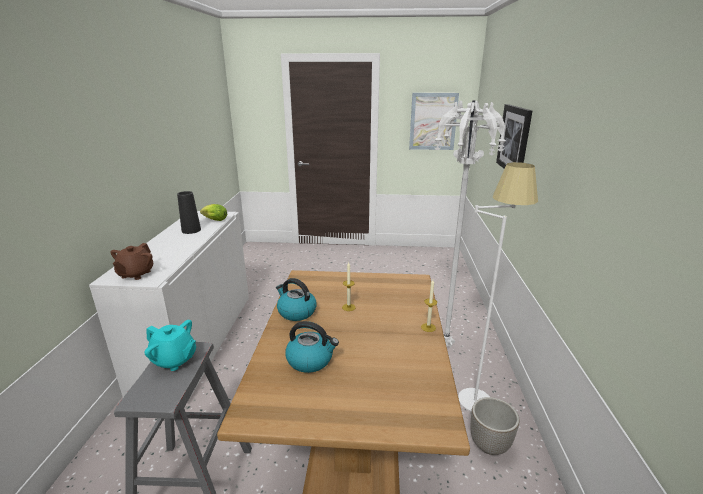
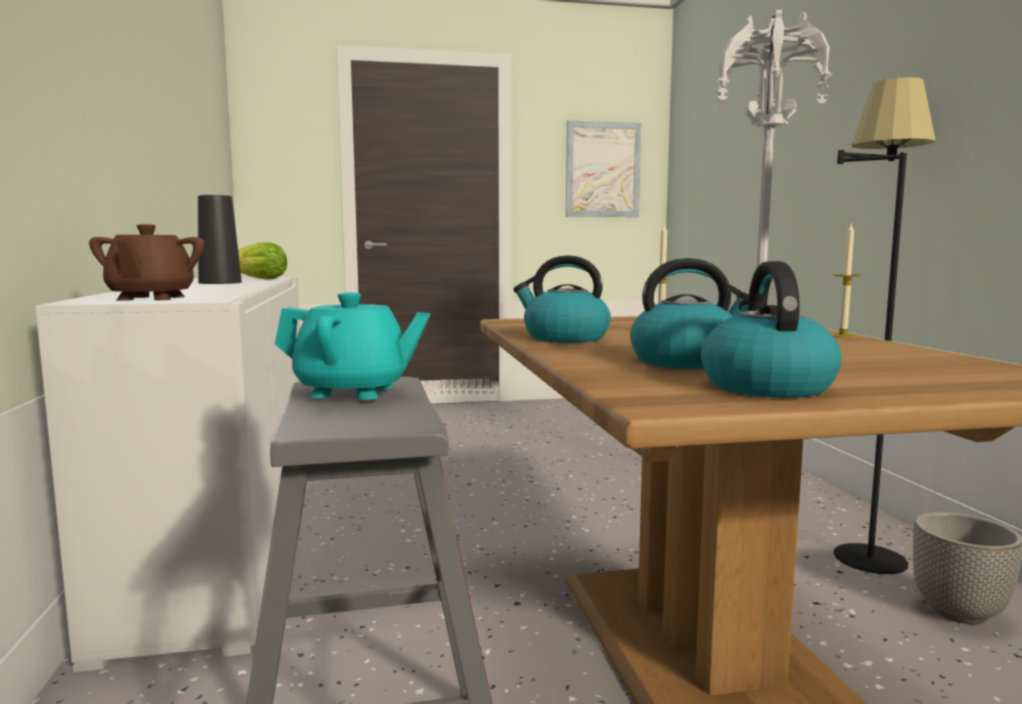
camera: 15 degrees left, 15 degrees down
white floor lamp [458,162,538,411] -> black floor lamp [833,77,936,574]
picture [496,104,532,169] -> none
none -> kettle [701,261,841,398]

